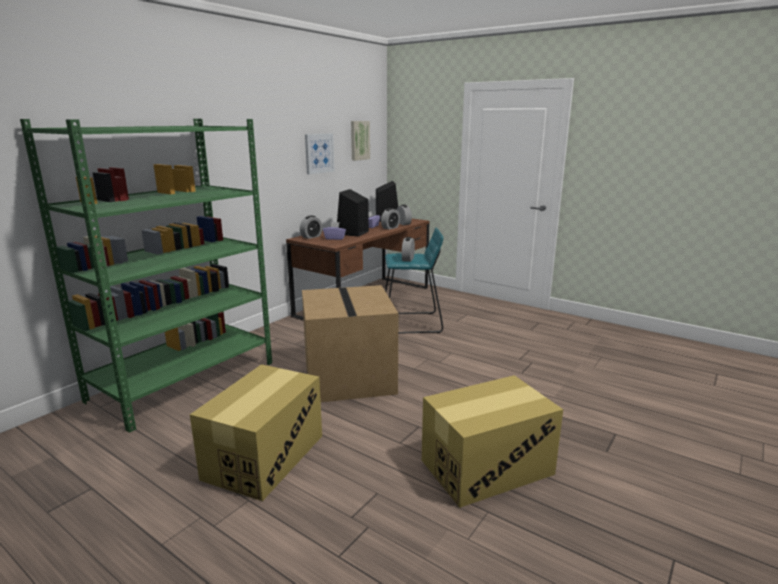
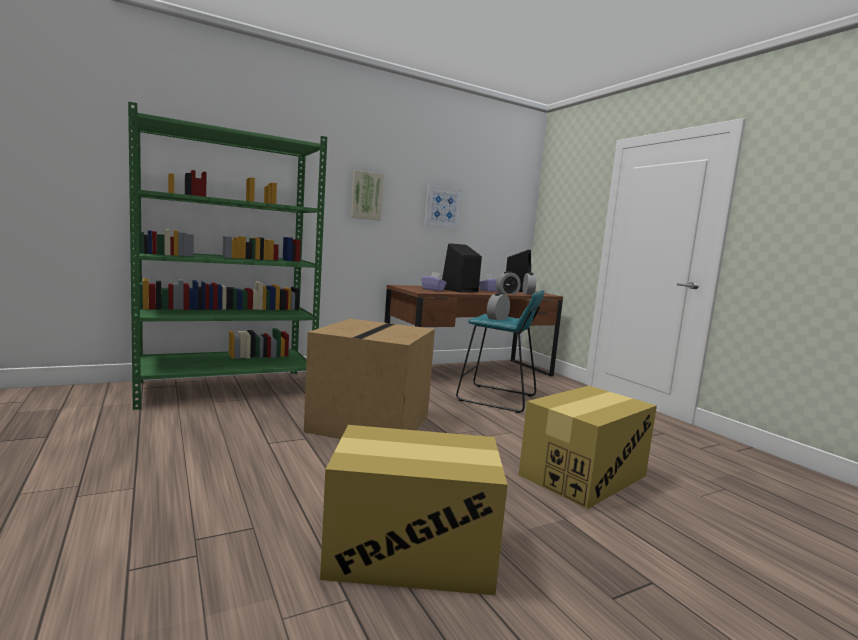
camera: 25 degrees right, 10 degrees down
cardboard box [190,364,322,501] -> cardboard box moved to [519,386,657,509]
alarm clock [300,215,322,239] -> none
picture [351,121,370,161] -> picture moved to [351,170,384,221]

